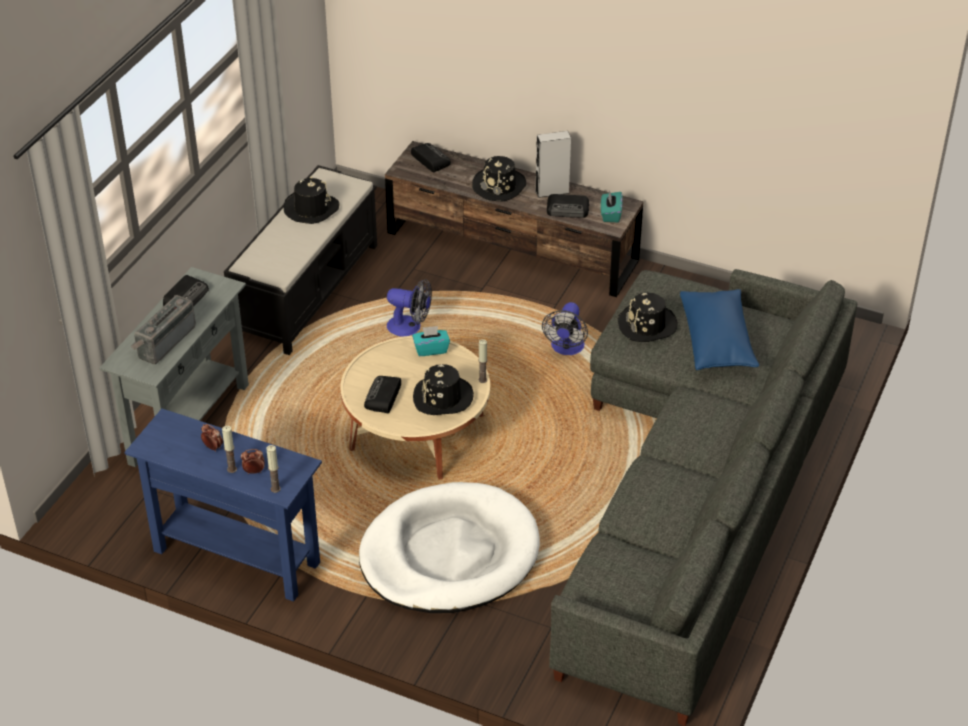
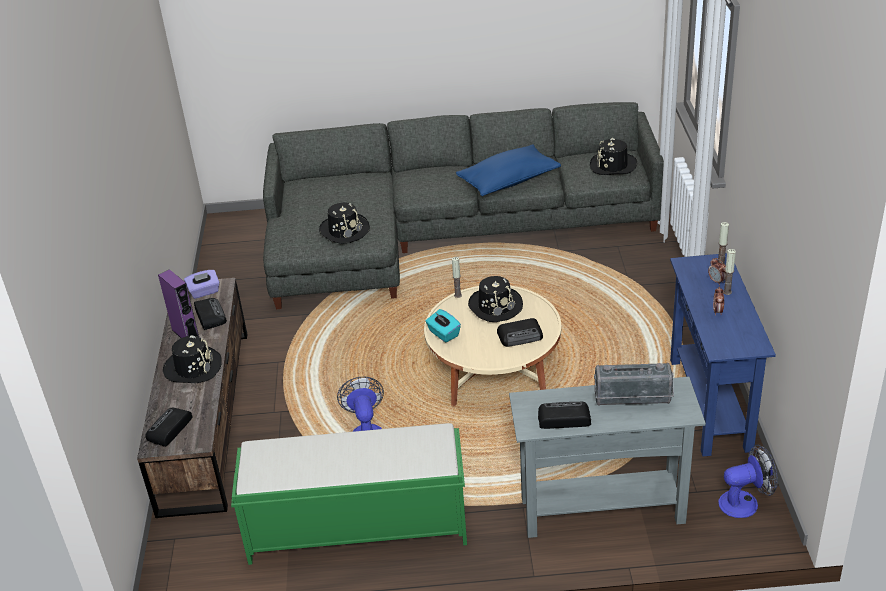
camera: 115 degrees left, 5 degrees down
black bench [224,165,377,355] -> green bench [231,423,467,565]
black hat [284,176,340,224] -> black hat moved to [590,138,637,175]
white dog bed [359,482,540,613] -> none
grey speaker [535,131,571,198] -> purple speaker [158,269,199,338]
fan [542,302,588,355] -> fan moved to [718,444,778,518]
turquoise tissue box [601,190,623,222] -> purple tissue box [184,270,220,299]
blue pillow [680,289,759,370] -> blue pillow moved to [456,144,561,196]

